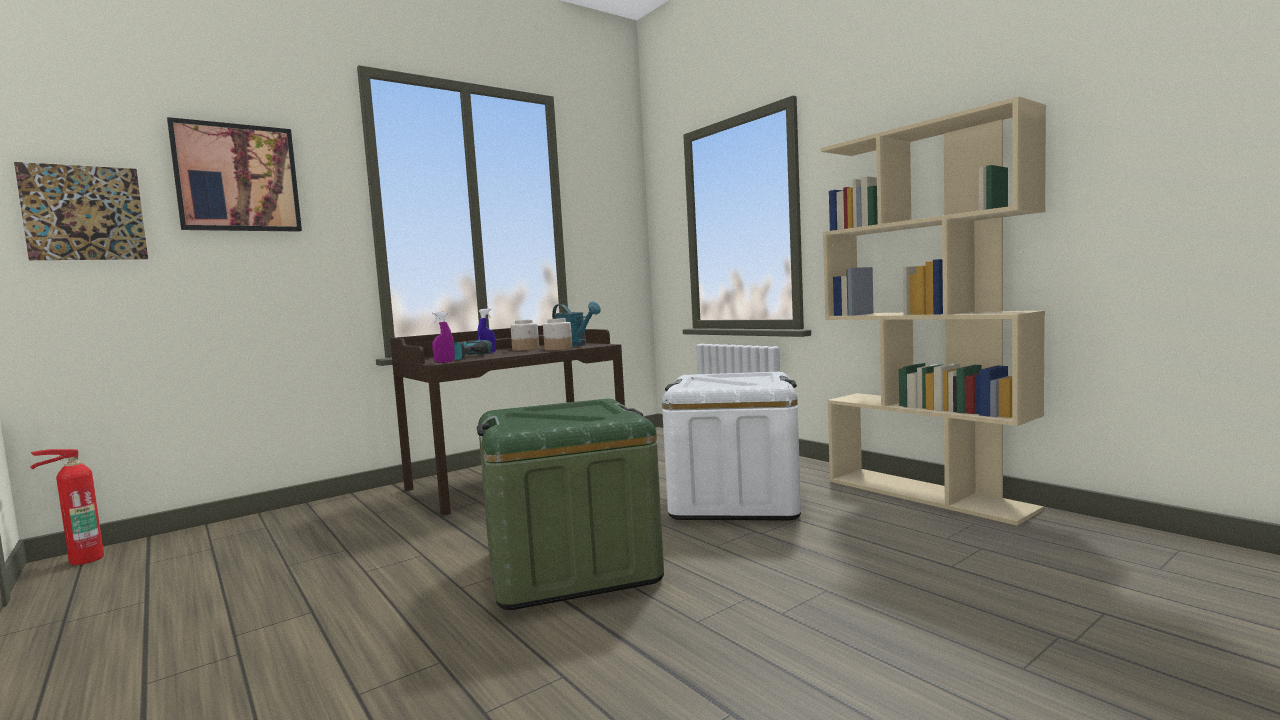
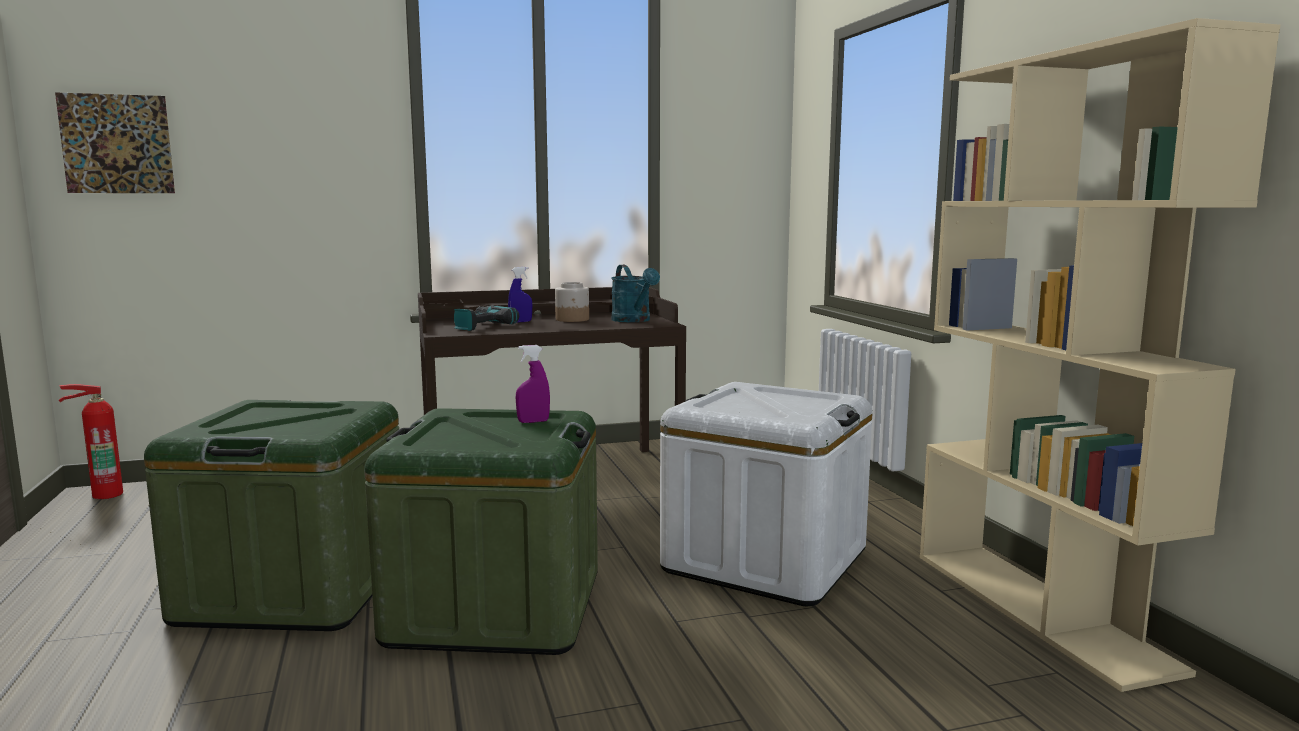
camera: 20 degrees right, 5 degrees up
picture [167,117,302,232] -> none
purple spray bottle [432,312,455,363] -> purple spray bottle moved to [516,345,550,423]
jar [543,318,572,351] -> none
none -> green storage box [144,400,399,631]

